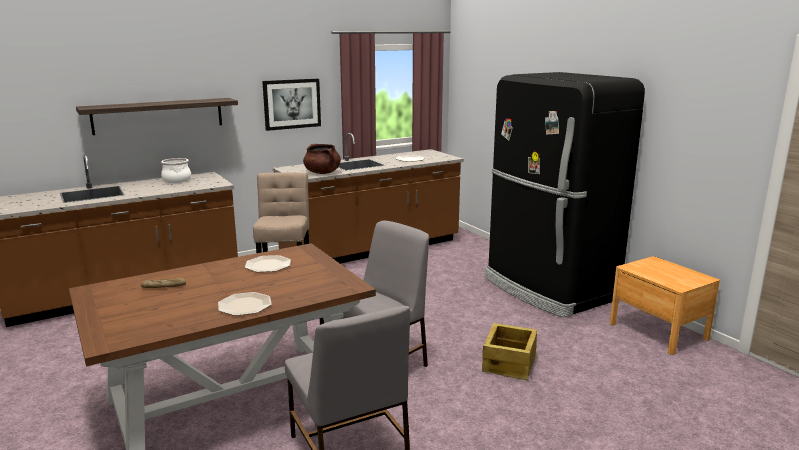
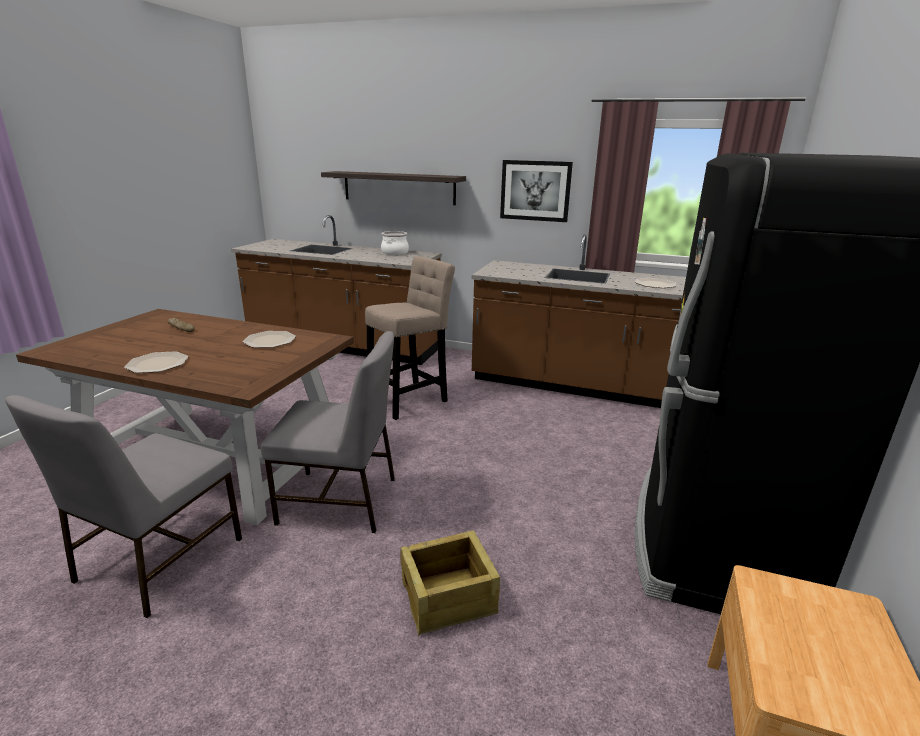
camera: 50 degrees right, 5 degrees up
brown cooking pot [303,144,341,174] -> none

